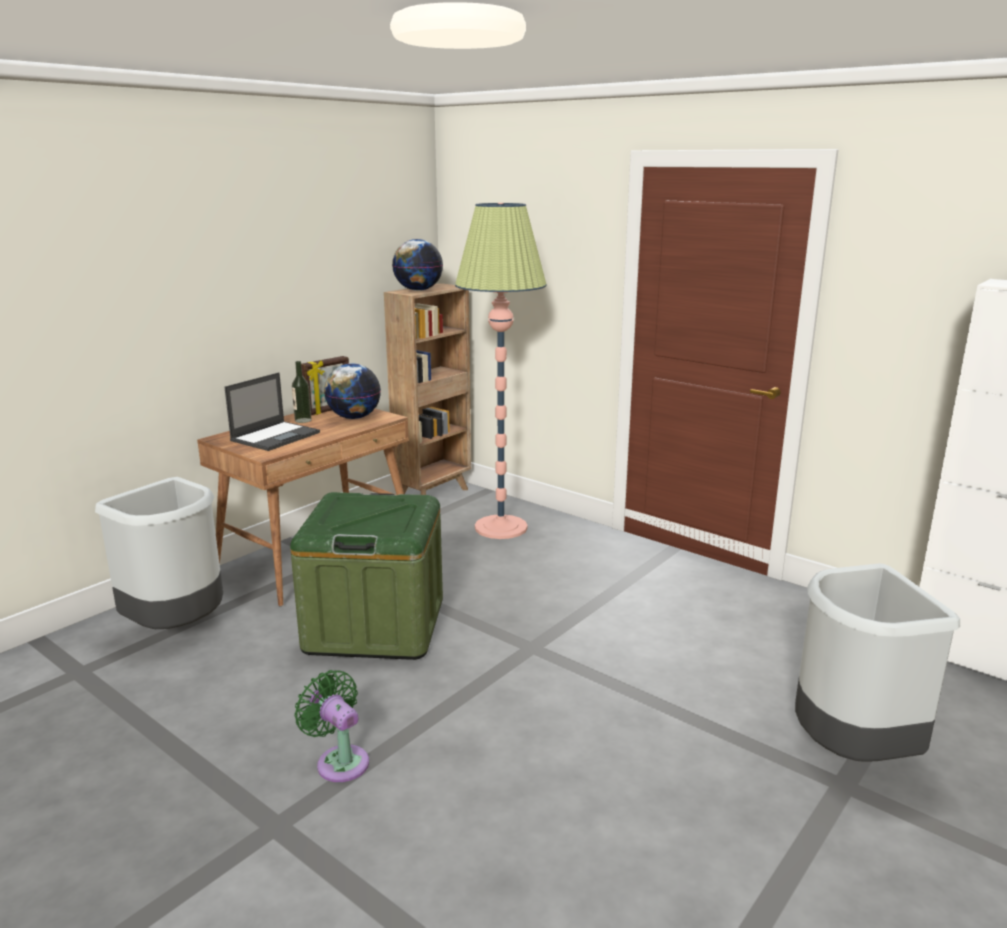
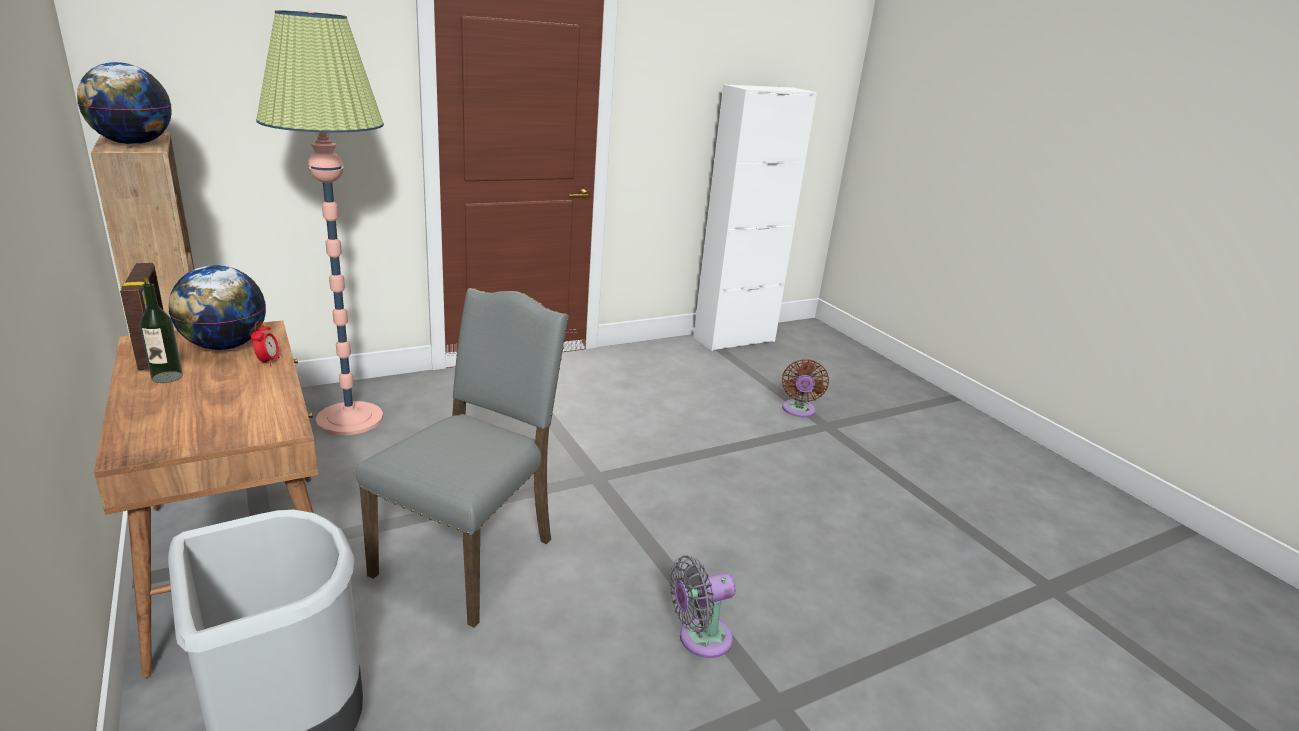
camera: 70 degrees left, 5 degrees up
laptop [224,373,320,451] -> none
green storage box [290,492,443,660] -> grey chair [356,288,569,627]
green fan [294,670,369,782] -> grey fan [670,555,736,658]
grey trash can [795,563,960,762] -> brown fan [782,359,829,417]
none -> alarm clock [251,321,279,366]

